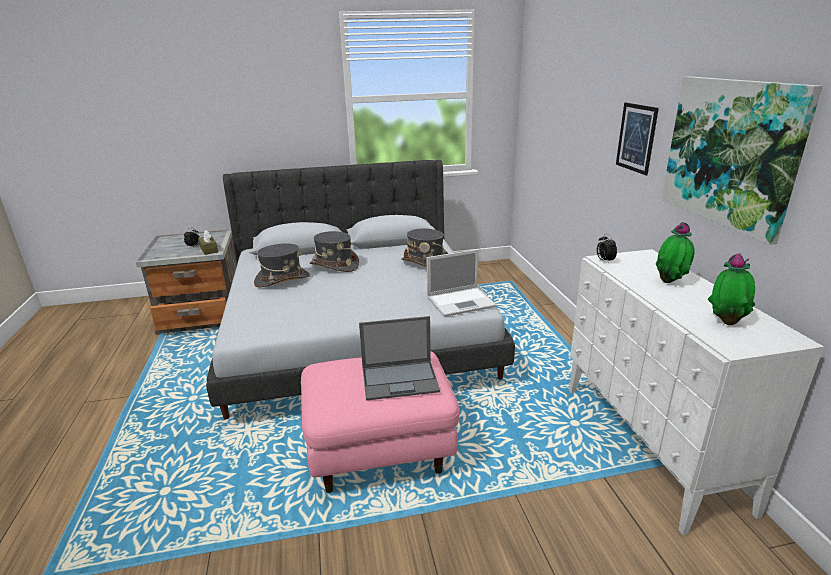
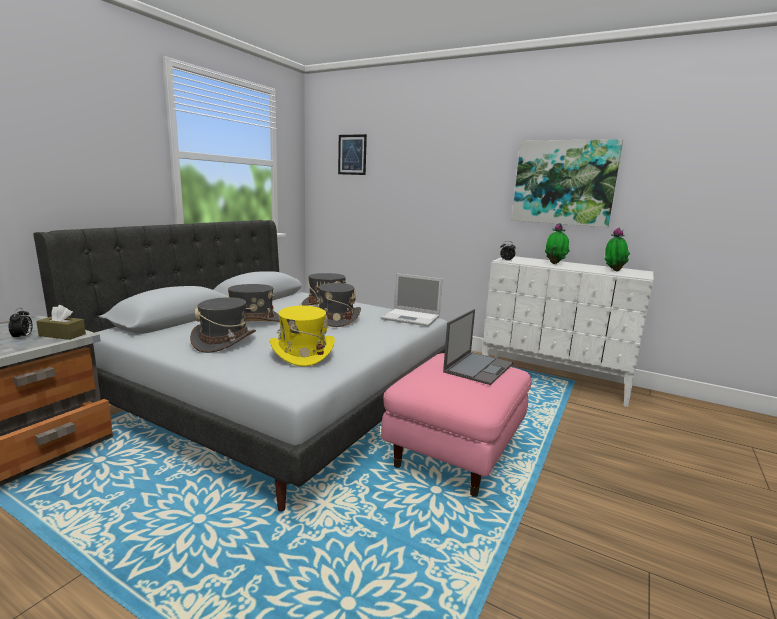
camera: 50 degrees left, 10 degrees down
laptop [427,249,497,317] -> laptop turned 90 degrees clockwise [381,273,443,327]
picture [616,103,659,175] -> picture moved to [338,134,367,175]
none -> yellow hat [270,306,335,366]
none -> grey hat [317,283,361,327]

